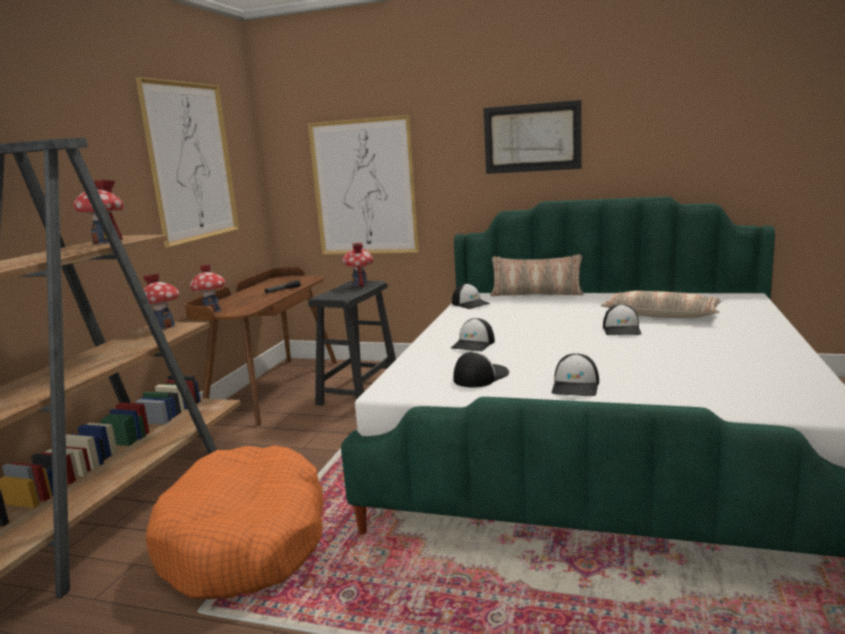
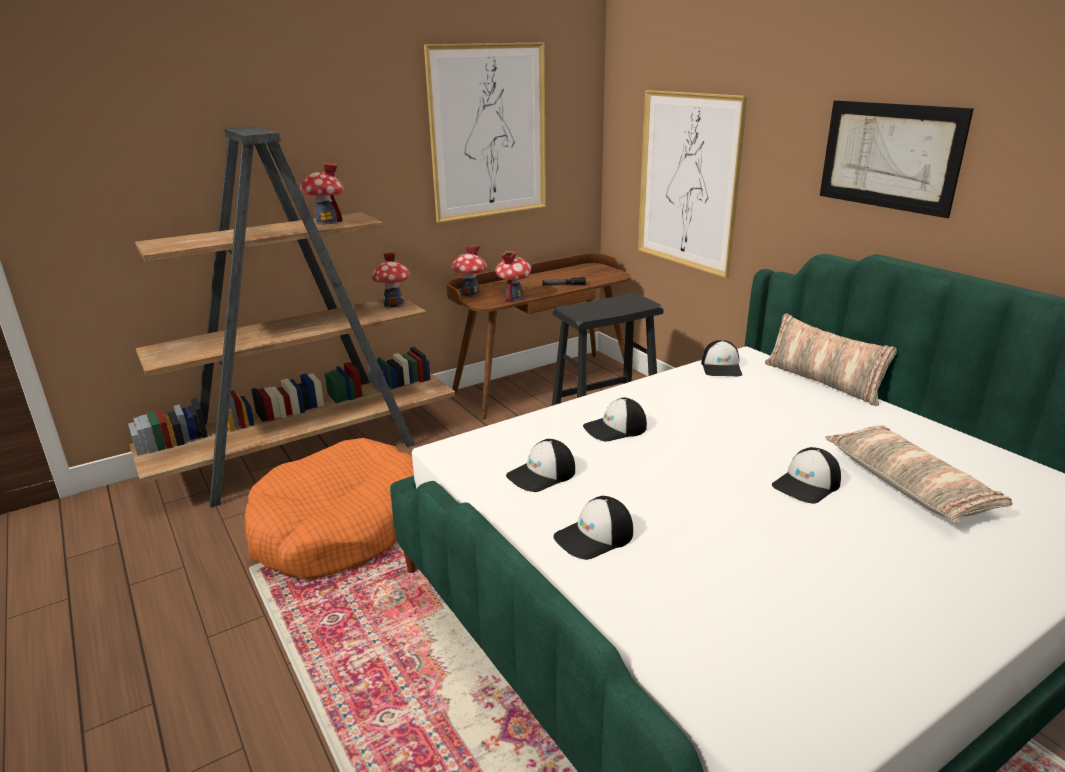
camera: 40 degrees right, 10 degrees up
toy house [342,242,373,287] -> toy house moved to [495,251,531,302]
cap [453,352,509,387] -> cap turned 150 degrees clockwise [506,439,575,492]

